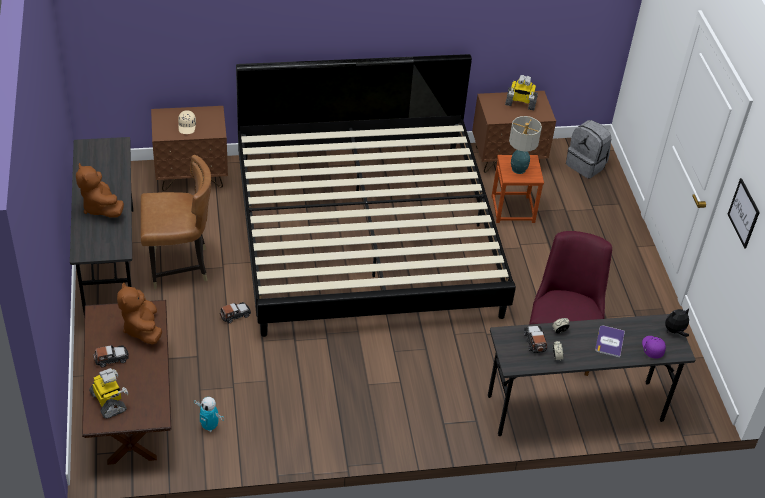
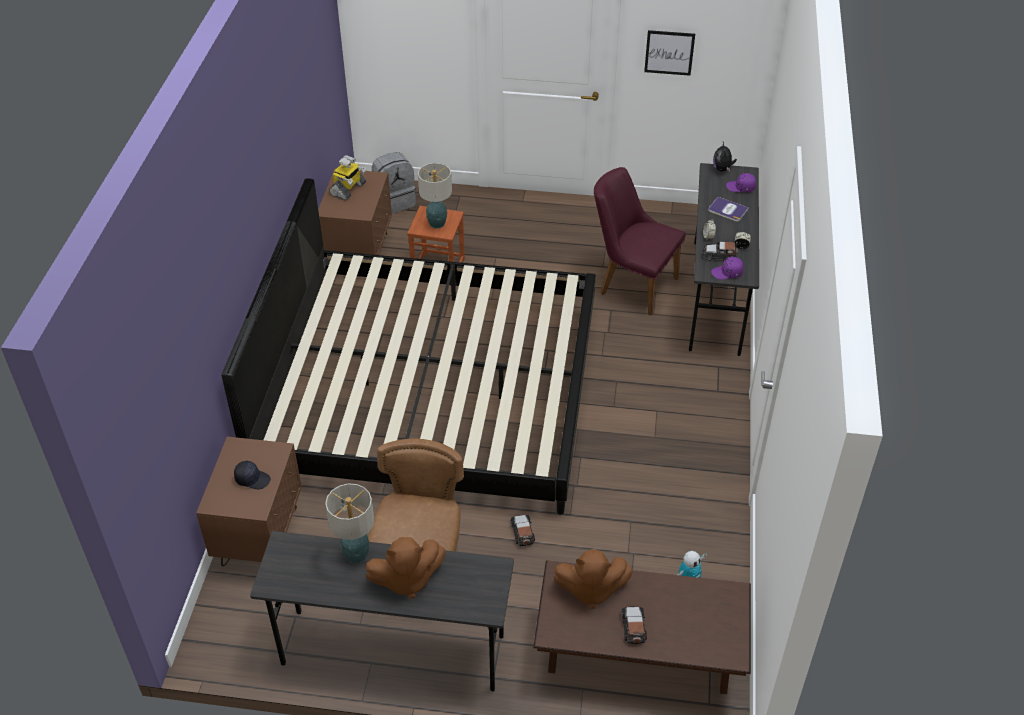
camera: 70 degrees left, 0 degrees up
toy robot [89,368,128,419] -> none
beige cap [178,110,196,134] -> black cap [234,461,271,489]
none -> table lamp [325,484,374,563]
none -> purple cap [711,257,744,280]

